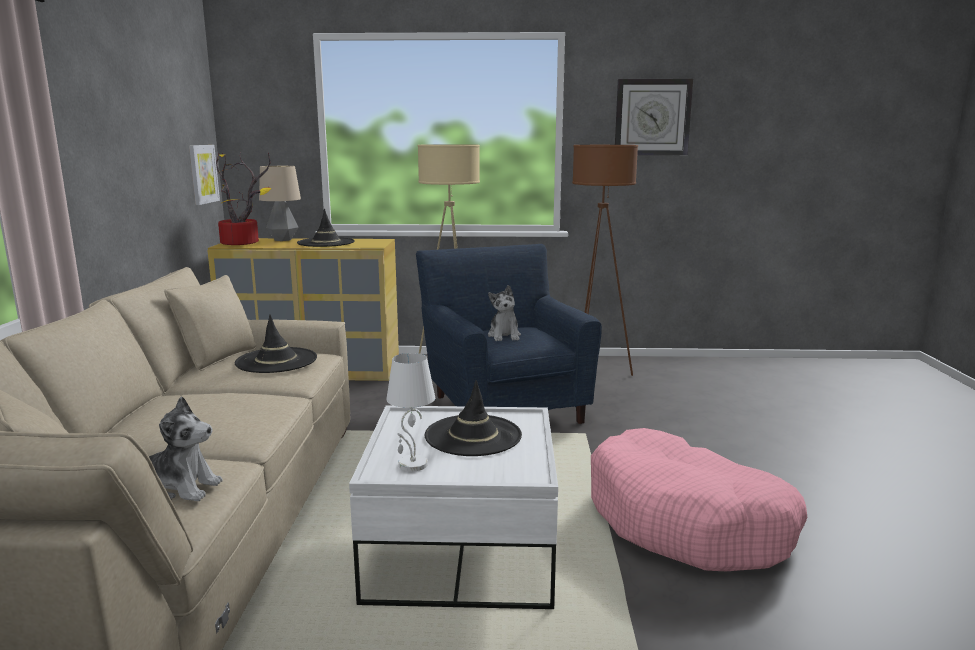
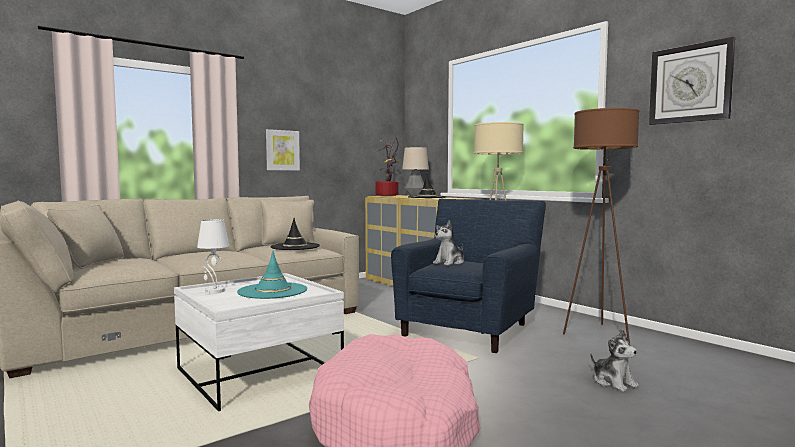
camera: 50 degrees right, 10 degrees down
plush toy [149,396,223,501] -> plush toy moved to [590,330,639,392]
picture [189,145,220,205] -> picture moved to [266,129,300,171]
black hat [424,380,522,456] -> turquoise hat [237,251,307,299]

